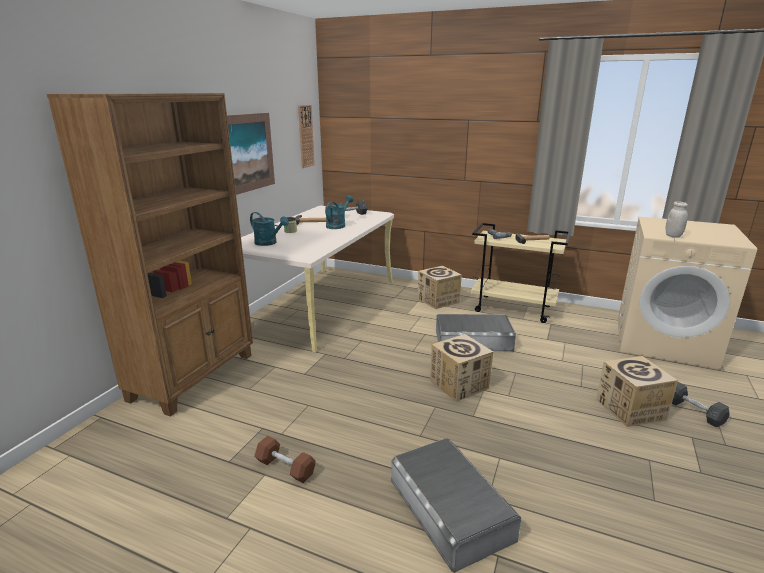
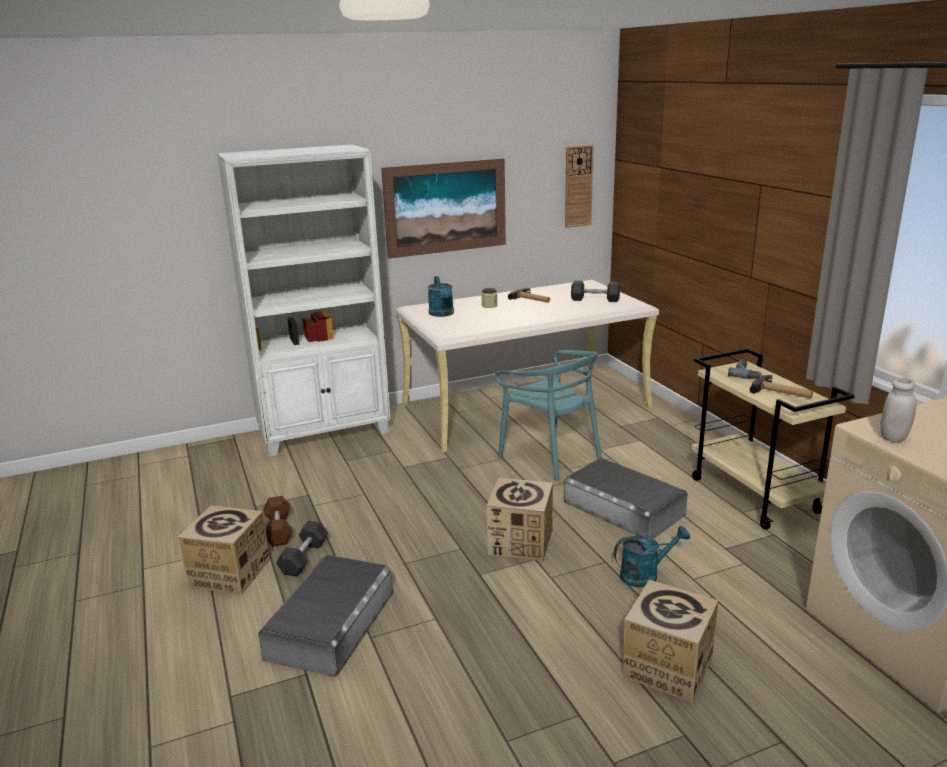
camera: 45 degrees right, 0 degrees up
brown bookcase [47,93,253,416] -> white bookcase [217,144,391,457]
turquoise watering can [325,195,353,229] -> turquoise watering can moved to [614,526,690,588]
cardboard box [418,266,462,309] -> cardboard box moved to [178,505,270,595]
grey dumbbell [672,382,730,427] -> grey dumbbell moved to [276,521,328,577]
none -> turquoise chair [494,350,601,481]

